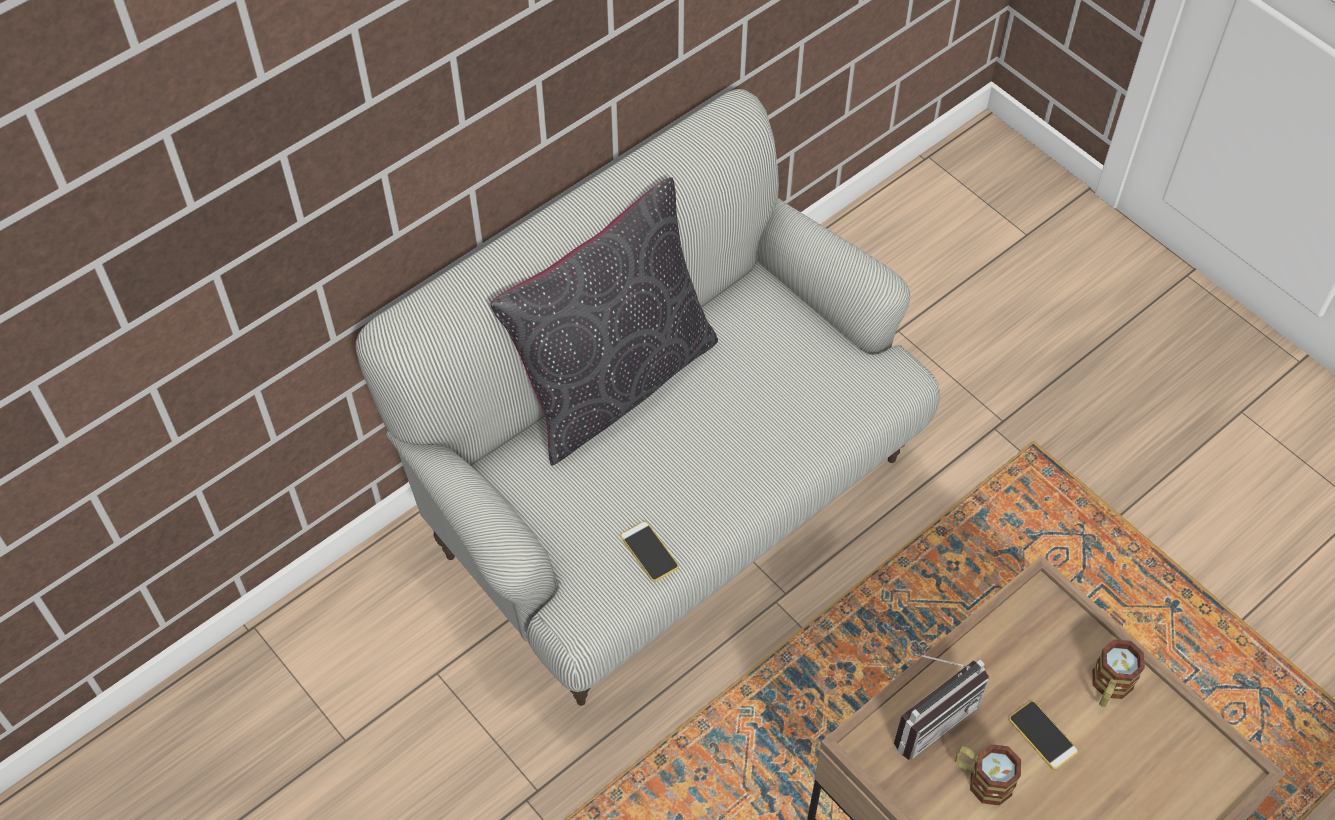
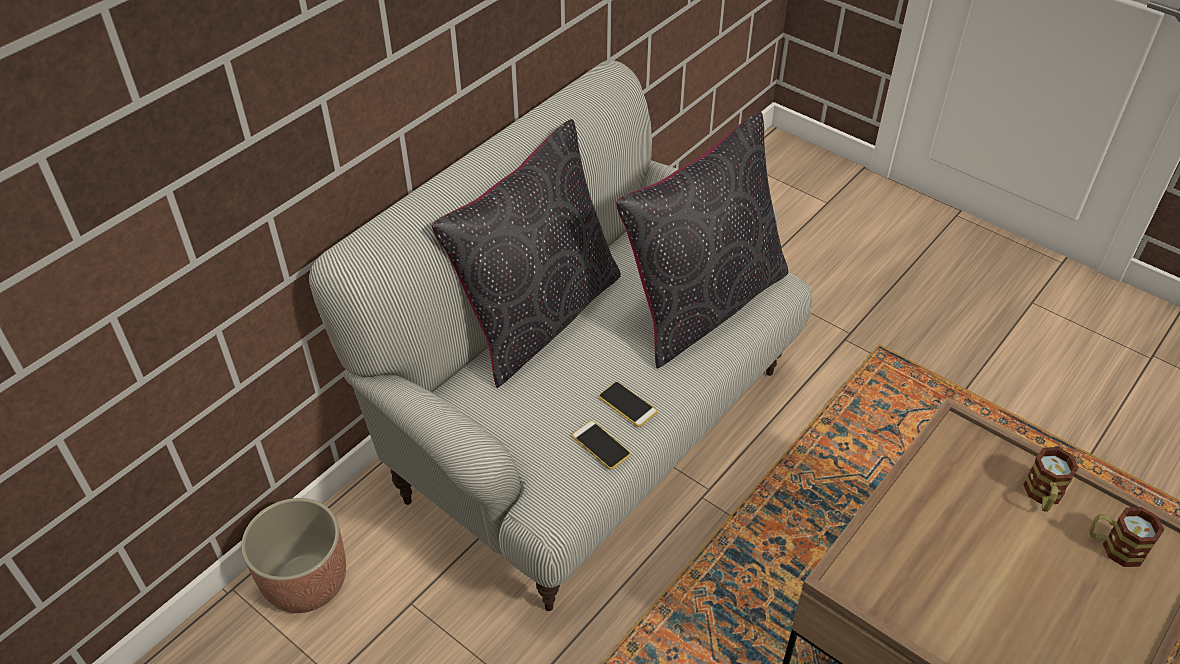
camera: 10 degrees left, 10 degrees down
radio [894,654,989,760] -> none
mug [955,744,1021,806] -> mug moved to [1089,507,1164,567]
phone [1009,701,1078,770] -> phone moved to [599,382,657,427]
none -> planter [241,498,346,613]
none -> black pillow [616,112,788,369]

